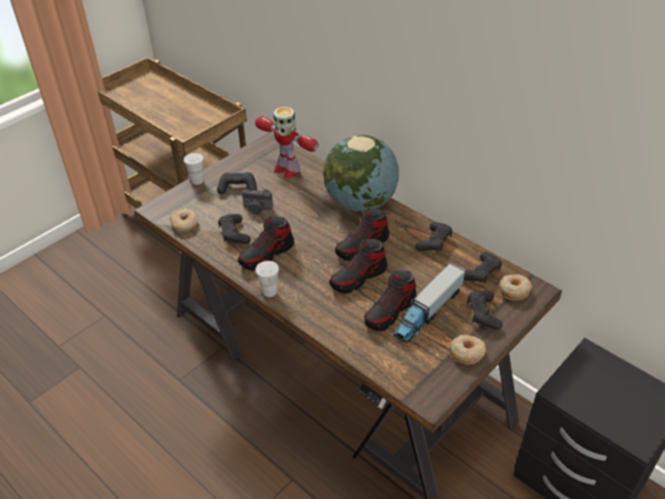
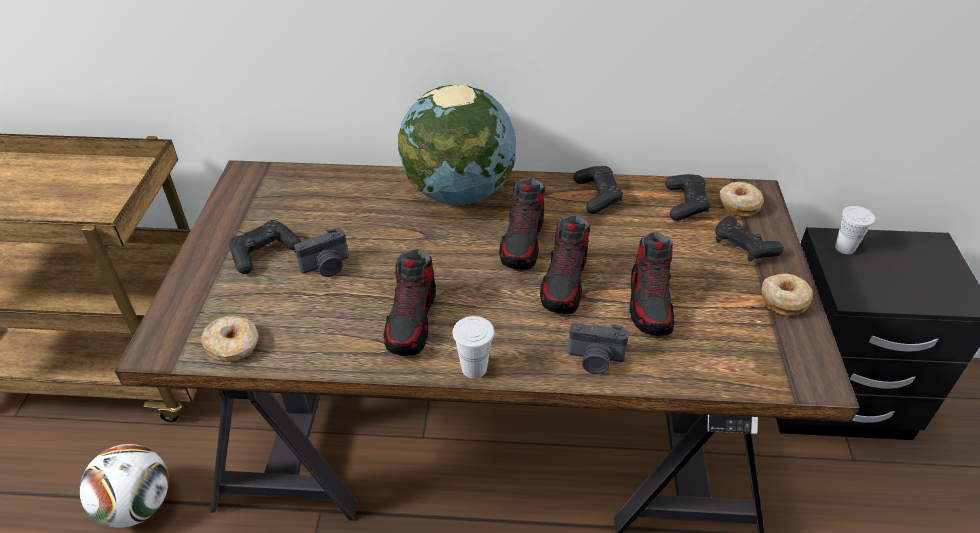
camera: 40 degrees left, 0 degrees up
white cup [184,153,204,185] -> white cup moved to [835,206,875,254]
black game controller [218,214,251,244] -> none
toy robot [255,107,319,178] -> none
toy truck [393,263,465,344] -> none
none -> football [80,444,169,528]
none -> camera [568,323,629,374]

